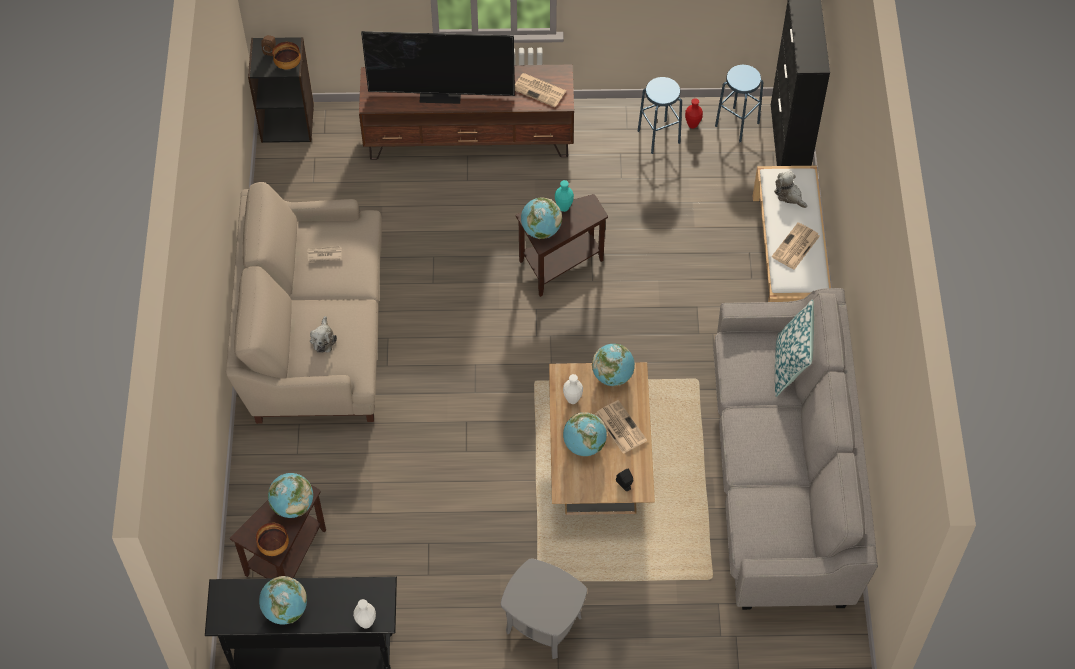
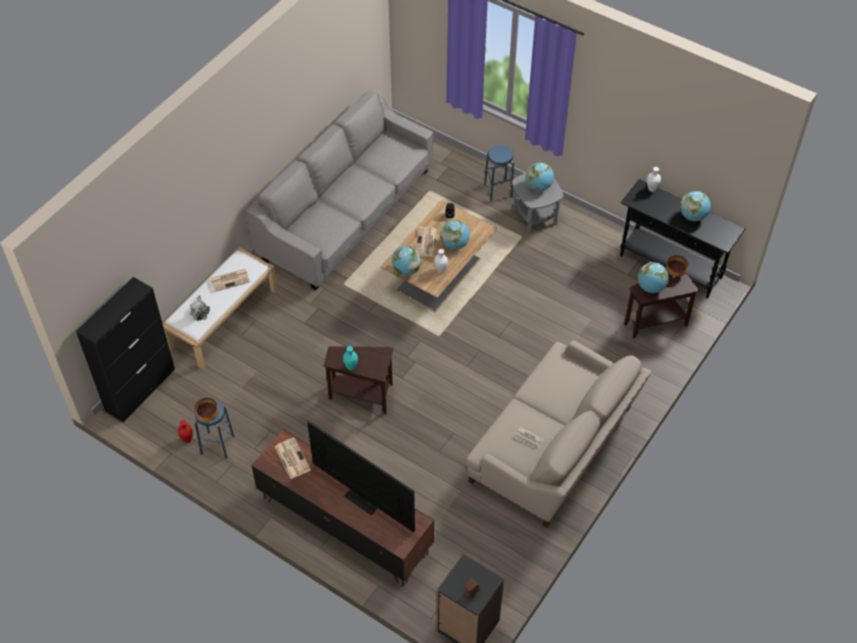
camera: 145 degrees left, 5 degrees down
bowl [272,42,301,70] -> bowl moved to [195,398,219,422]
plush toy [310,316,337,353] -> none
globe [521,198,562,239] -> globe moved to [526,163,554,191]
blue stool [715,65,763,142] -> blue stool moved to [484,145,514,202]
pillow [775,300,814,397] -> none

